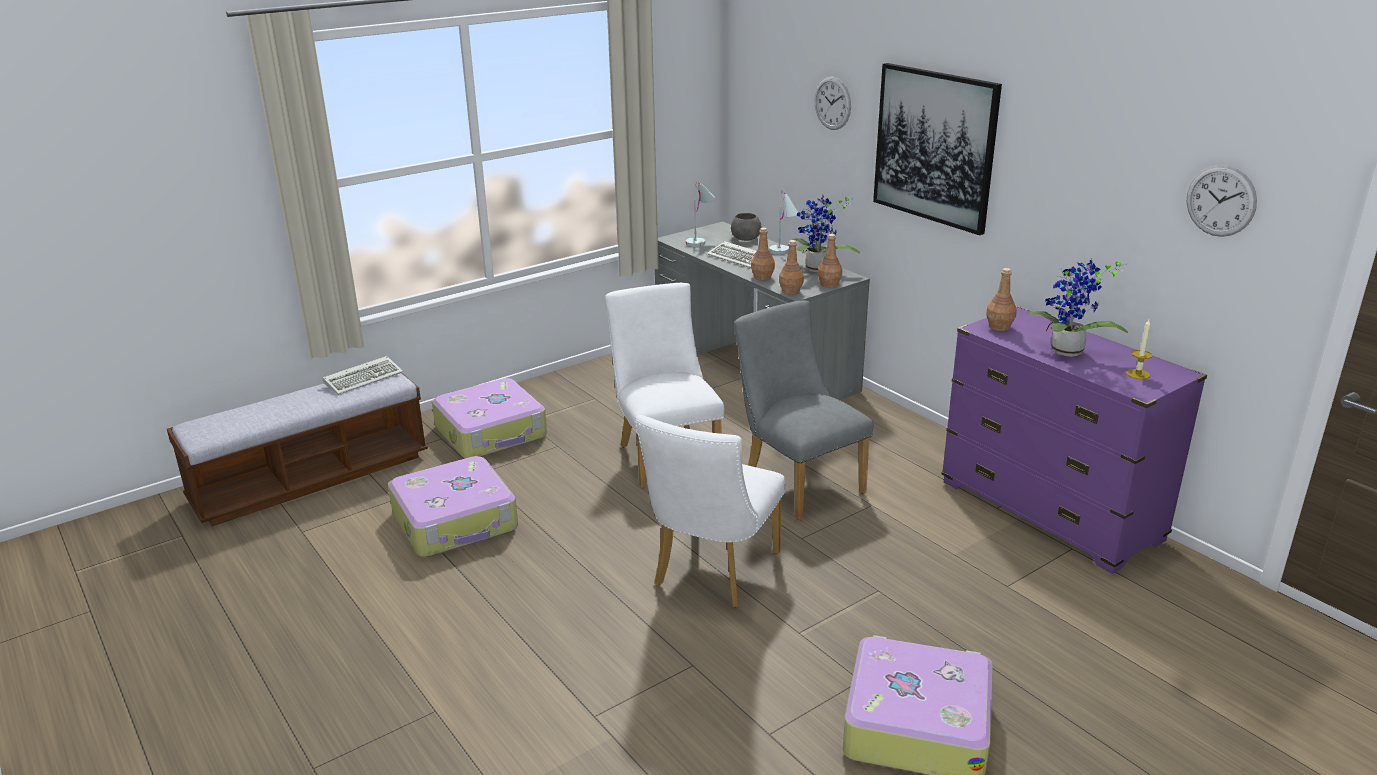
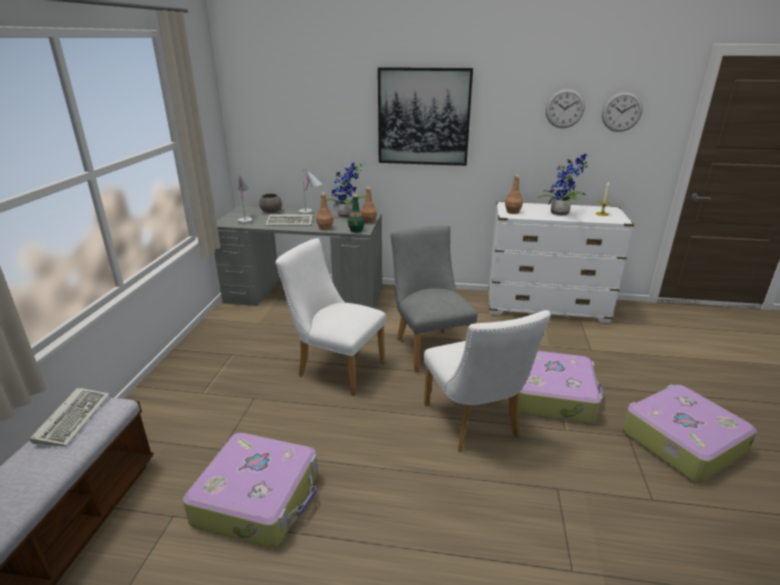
camera: 45 degrees left, 0 degrees up
suitcase [432,378,547,458] -> suitcase moved to [518,351,603,424]
grey chair [734,300,873,520] -> grey chair turned 60 degrees clockwise [391,225,477,373]
brown bottle [779,240,804,295] -> green bottle [348,195,365,233]
wall clock [815,77,851,130] -> wall clock moved to [546,89,585,128]
purple dresser [941,306,1207,574] -> white dresser [488,202,634,323]

